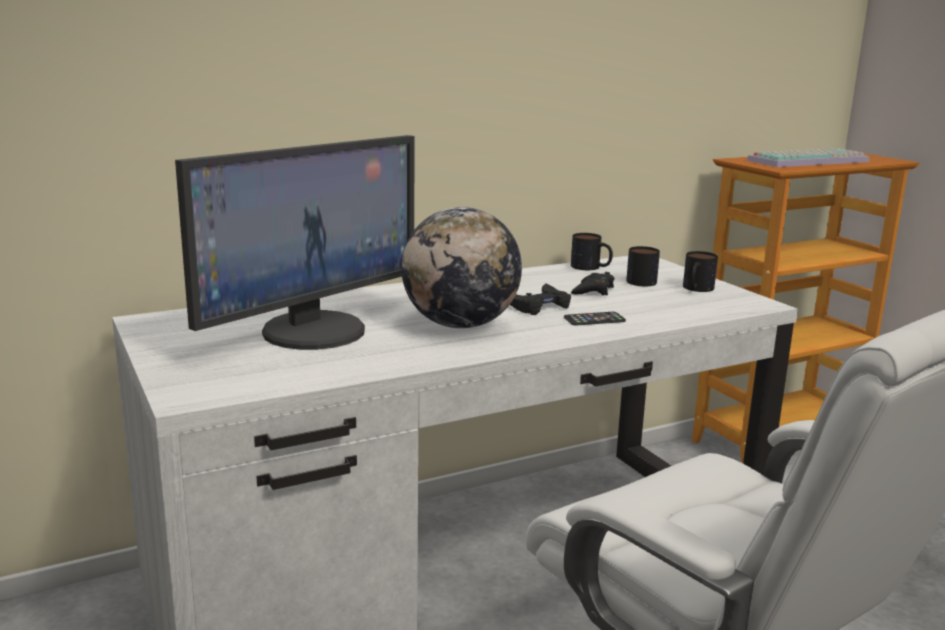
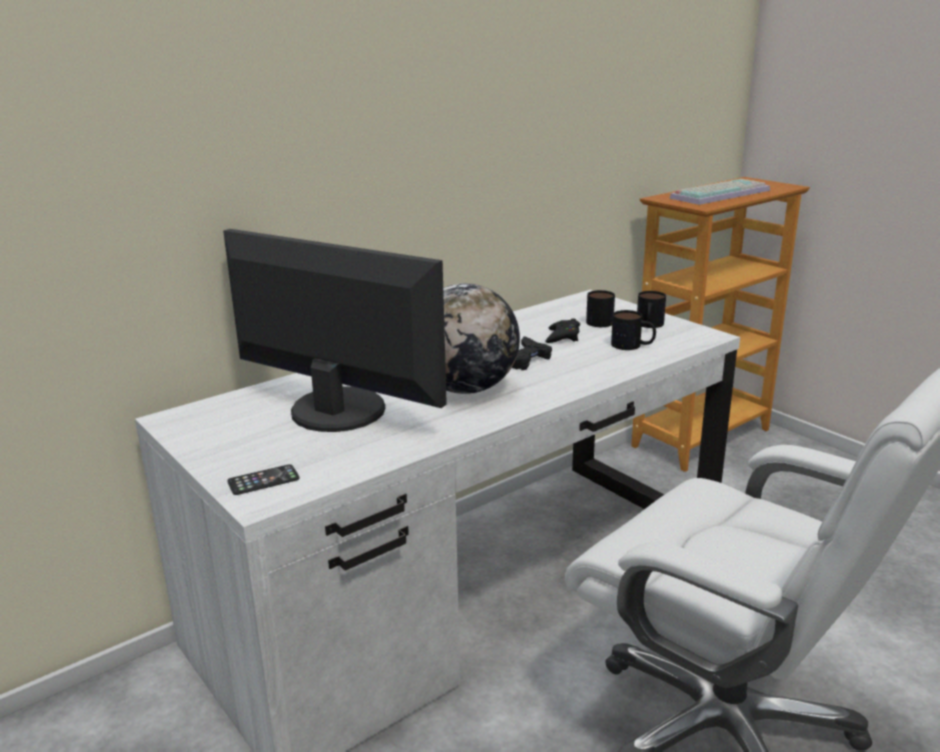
camera: 10 degrees left, 5 degrees up
monitor [175,135,415,350] -> monitor turned 90 degrees counterclockwise [223,229,447,432]
phone [564,312,626,326] -> phone moved to [227,464,299,495]
mug [571,233,613,270] -> mug moved to [611,310,656,350]

